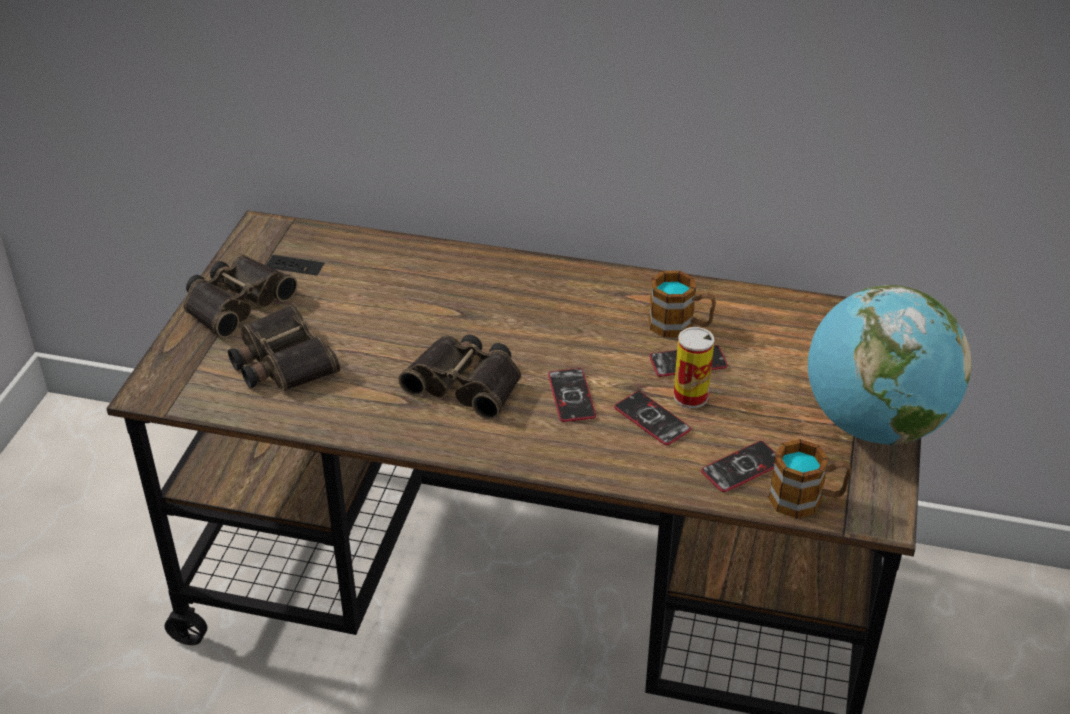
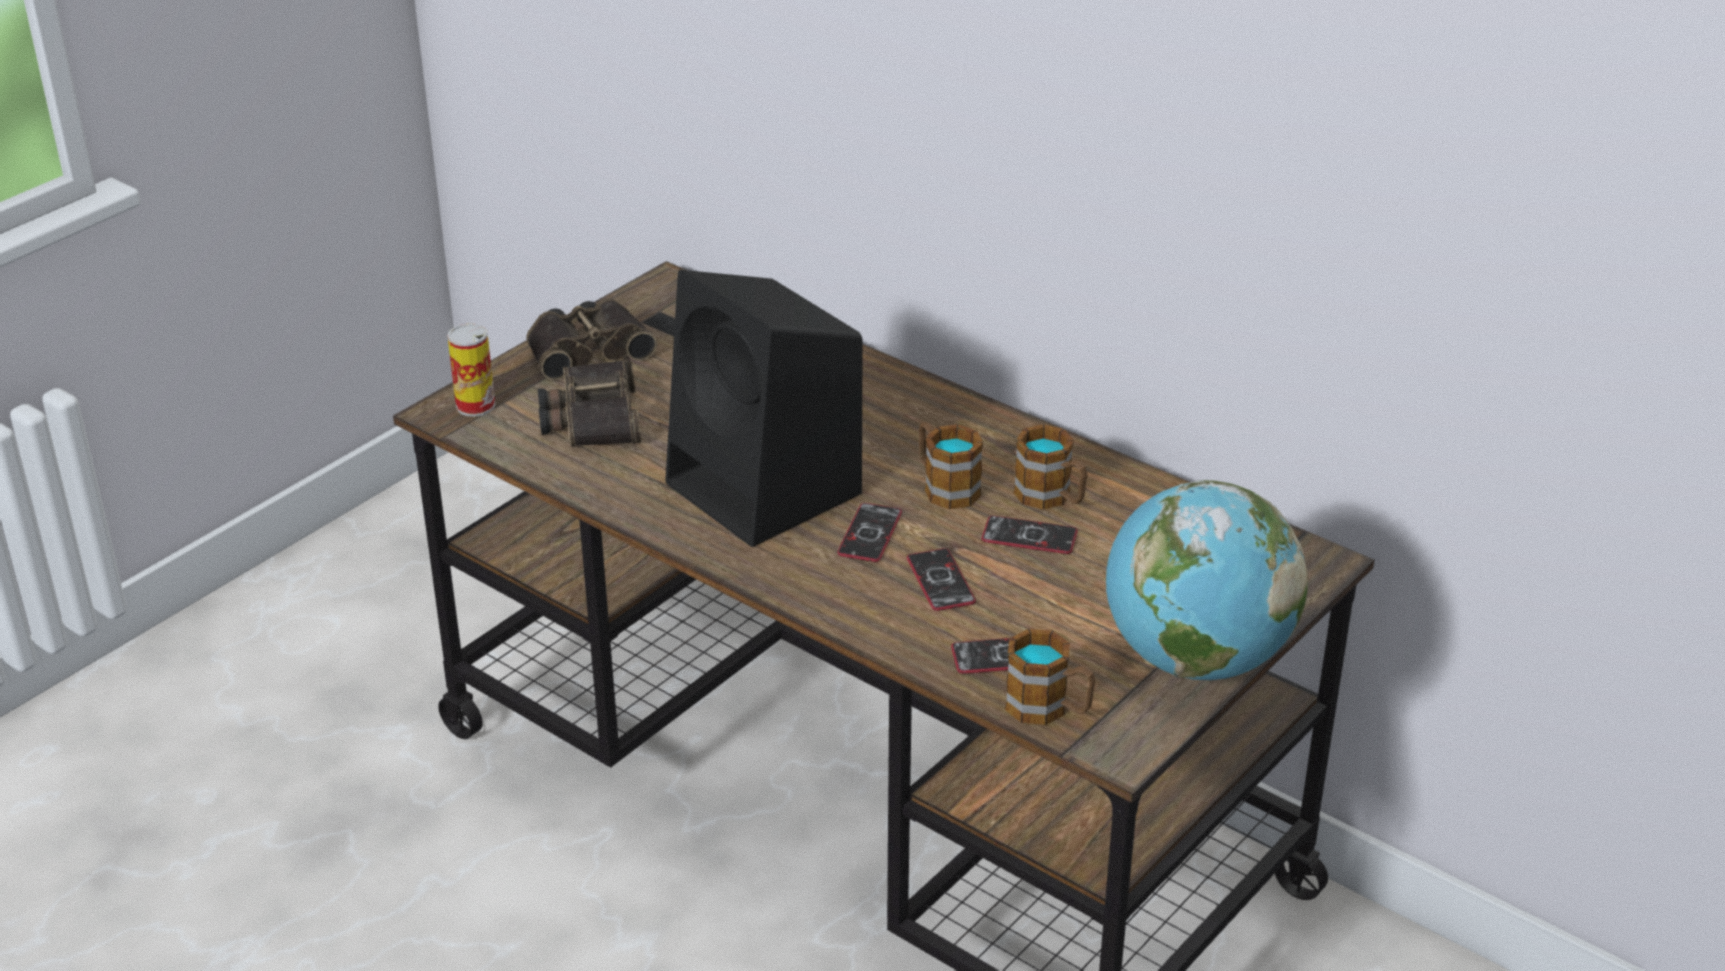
camera: 25 degrees right, 5 degrees down
binoculars [399,334,521,420] -> black speaker [665,270,863,547]
can [673,327,714,408] -> can moved to [447,324,495,416]
none -> mug [918,422,983,509]

